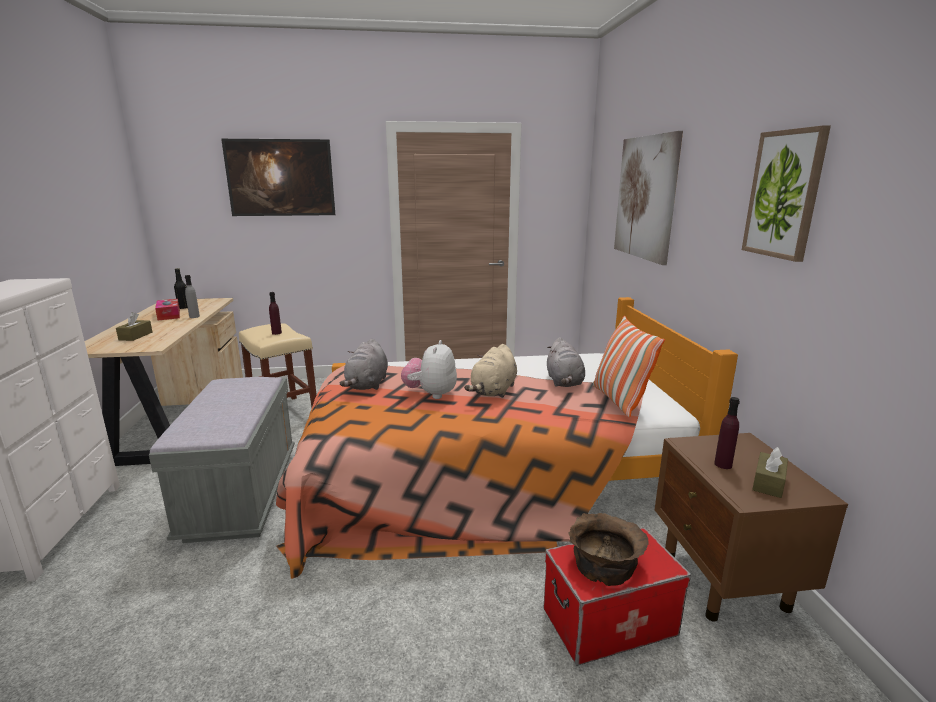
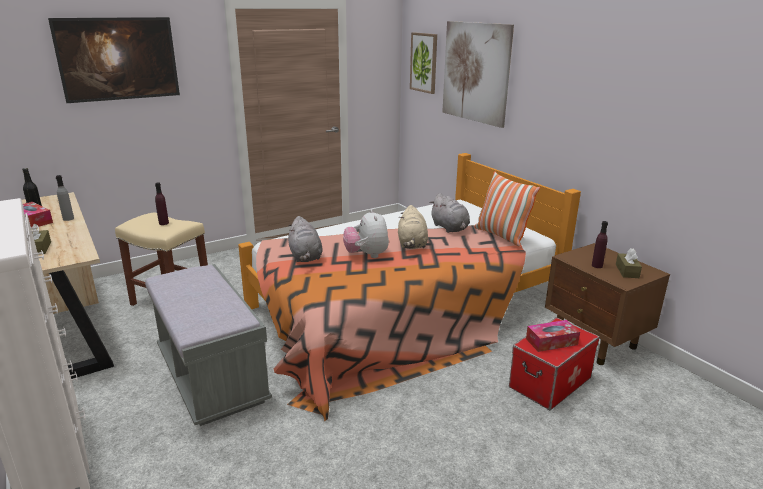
camera: 25 degrees left, 5 degrees up
brown bowl [568,513,649,586] -> tissue box [526,320,580,352]
picture [742,125,831,262] -> picture moved to [410,32,437,94]

